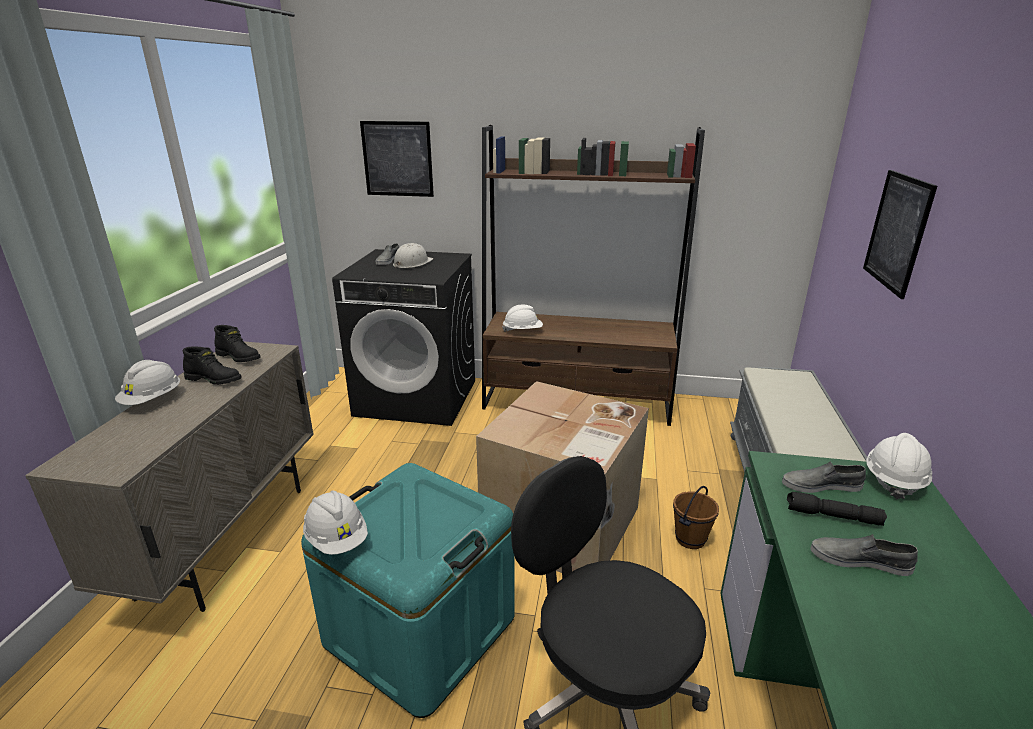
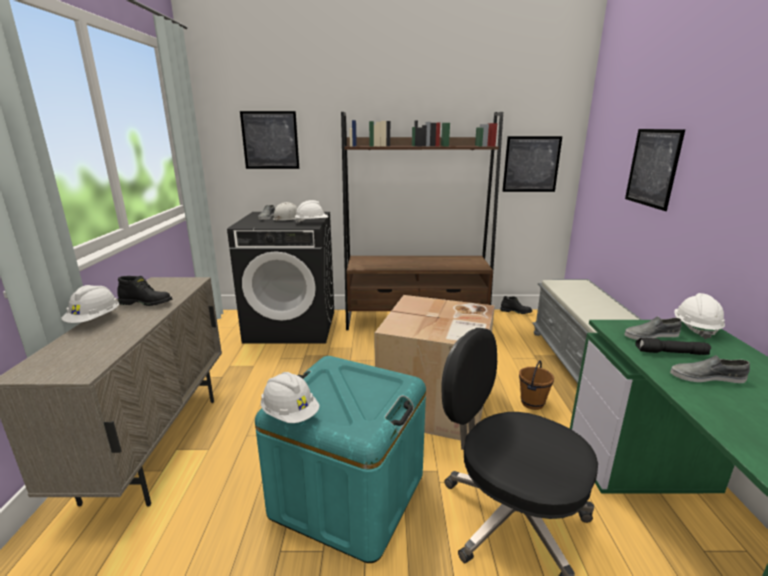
camera: 10 degrees left, 5 degrees down
black boot [214,325,260,362] -> black boot moved to [500,296,532,314]
white hard hat [502,304,543,332] -> white hard hat moved to [295,200,328,224]
none -> picture [502,136,562,192]

